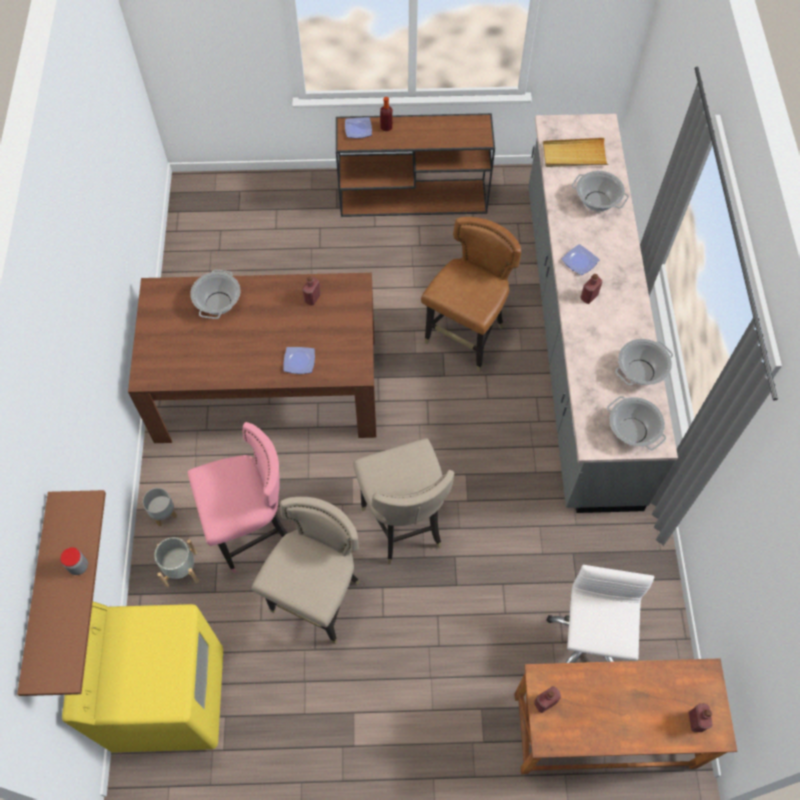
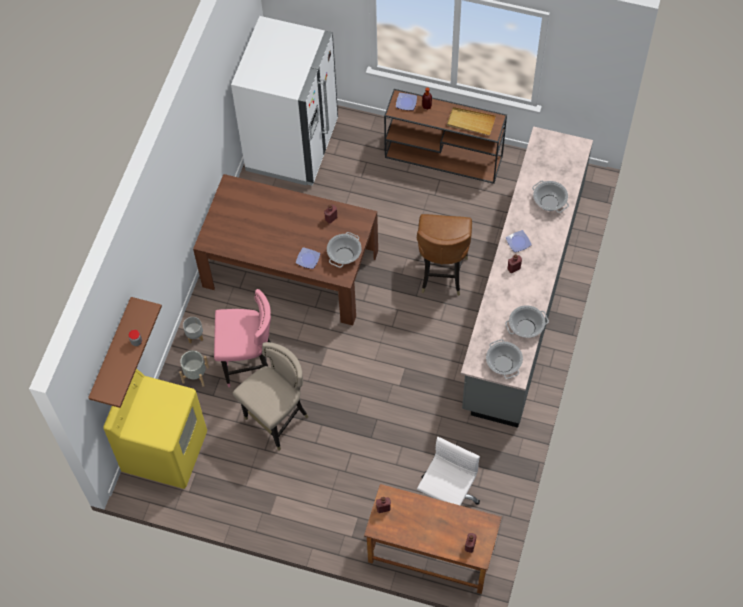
camera: 20 degrees right, 0 degrees up
cooking pot [190,269,241,319] -> cooking pot moved to [327,232,362,268]
beige stool [353,438,455,565] -> none
brown chair [421,217,521,372] -> brown chair turned 135 degrees clockwise [417,214,472,296]
beige tray [543,138,608,167] -> beige tray moved to [447,107,496,136]
none -> white fridge [231,16,338,186]

